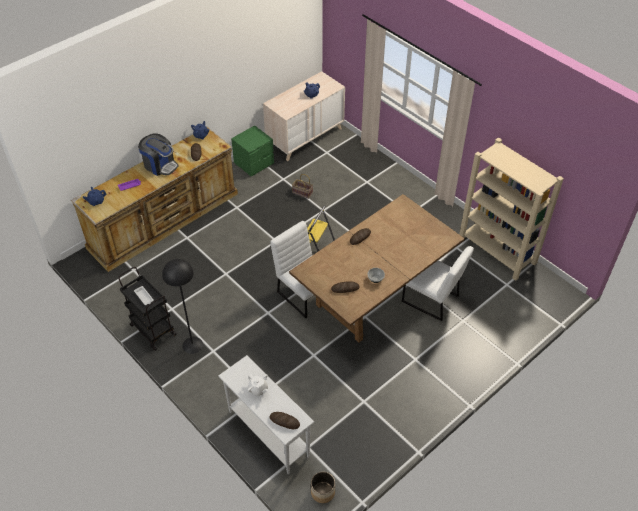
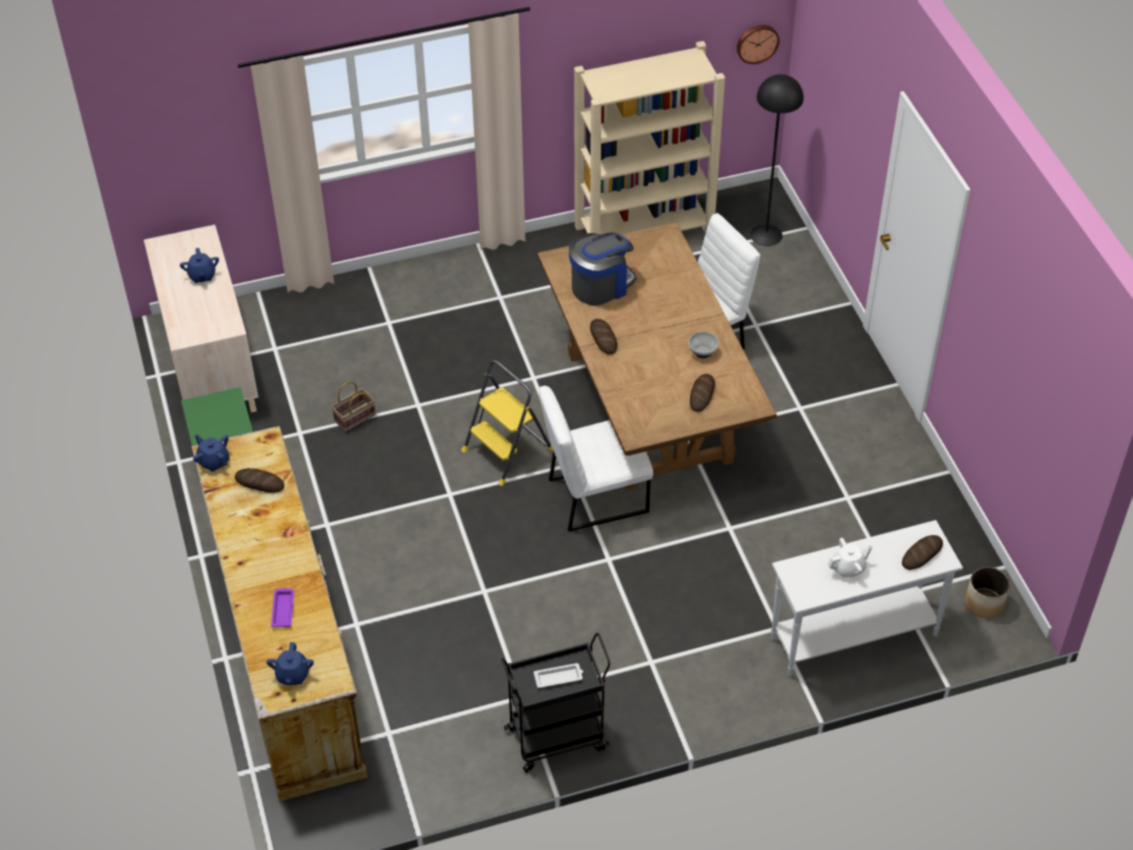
camera: 65 degrees left, 0 degrees up
coffee machine [138,133,178,176] -> coffee machine moved to [569,232,637,306]
black floor lamp [162,259,203,354] -> black floor lamp moved to [750,74,804,246]
none -> wall clock [737,25,780,64]

